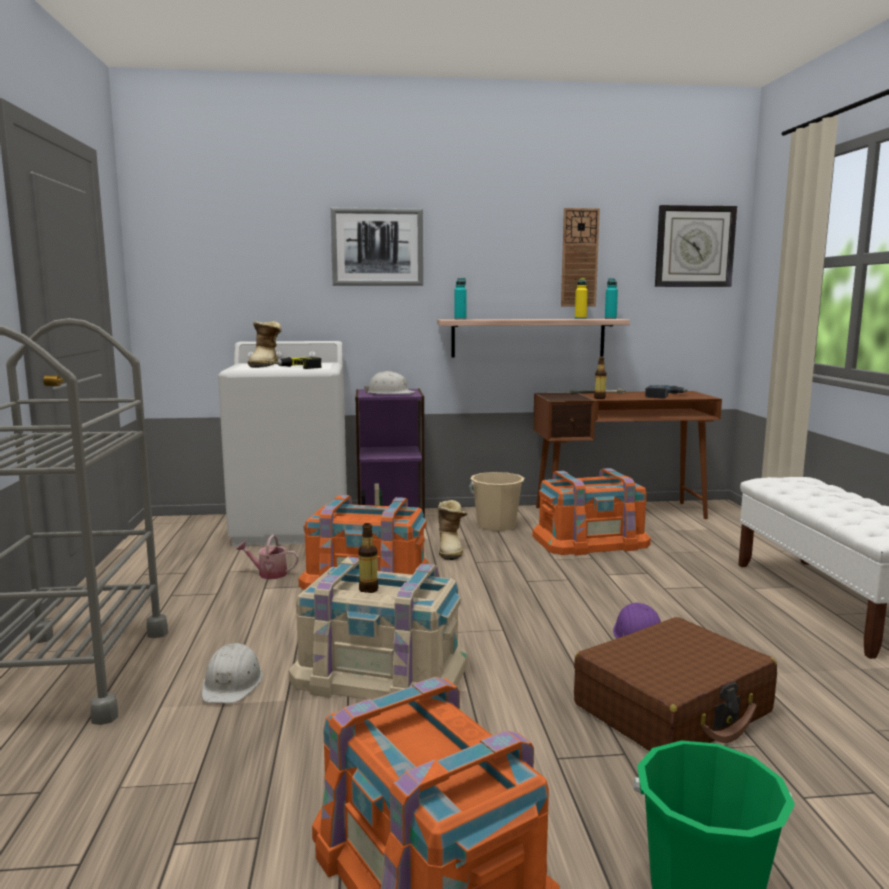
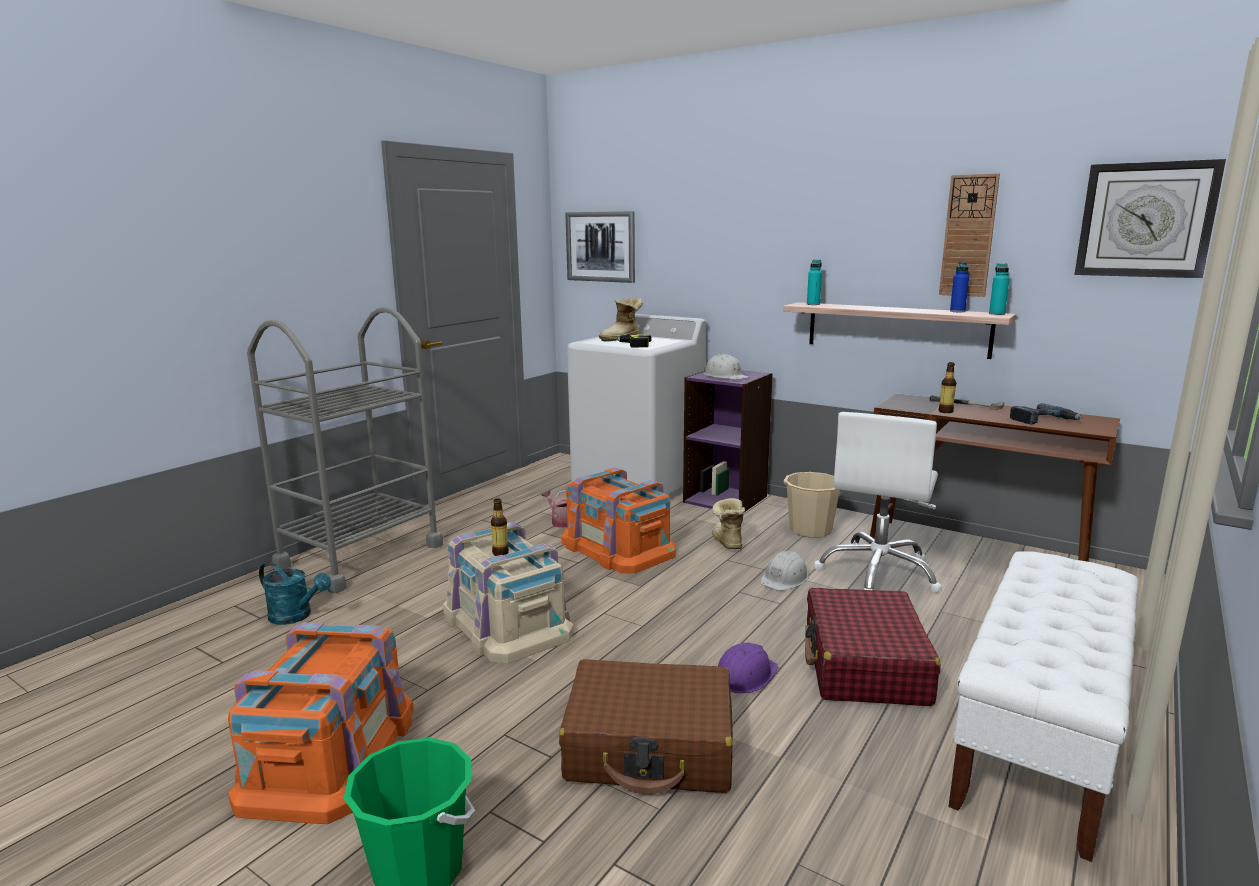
camera: 40 degrees right, 5 degrees up
white hard hat [202,643,263,703] -> white hard hat moved to [760,551,809,591]
picture [330,208,423,286] -> picture moved to [565,211,635,283]
boot [438,500,467,560] -> boot turned 135 degrees clockwise [712,498,745,549]
orange storage box [532,468,651,555] -> white office chair [814,412,942,593]
yellow bottle [575,278,588,319] -> blue bottle [950,262,969,312]
none -> turquoise watering can [259,562,331,625]
none -> red suitcase [805,588,941,706]

